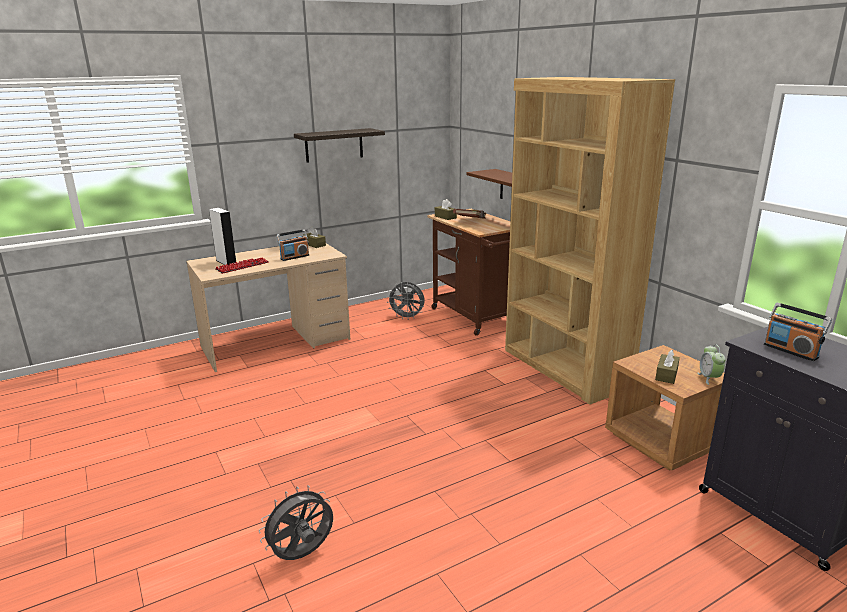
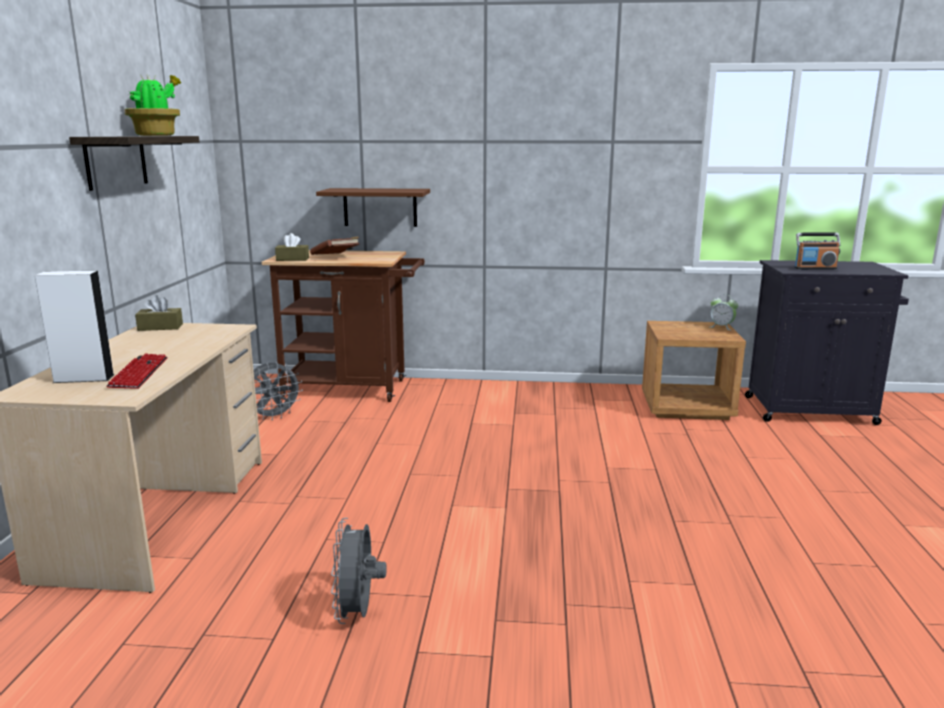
camera: 55 degrees left, 5 degrees down
grey fan [259,485,333,560] -> grey fan moved to [331,518,387,624]
radio [276,229,309,261] -> none
brown bookcase [505,77,675,405] -> none
brown tissue box [655,349,680,384] -> none
none -> potted plant [124,74,181,136]

